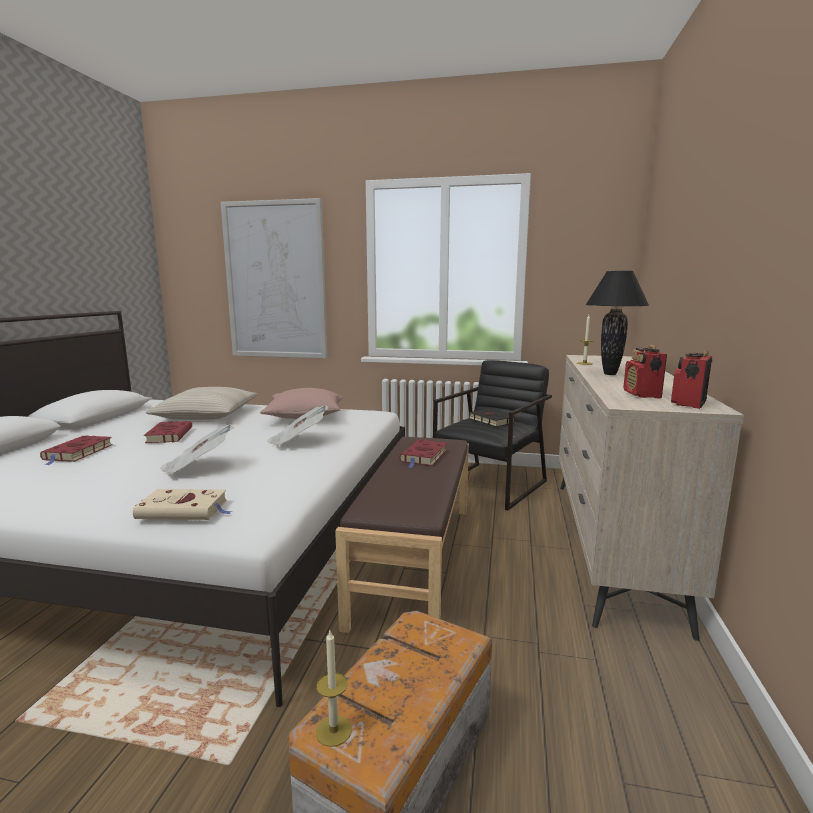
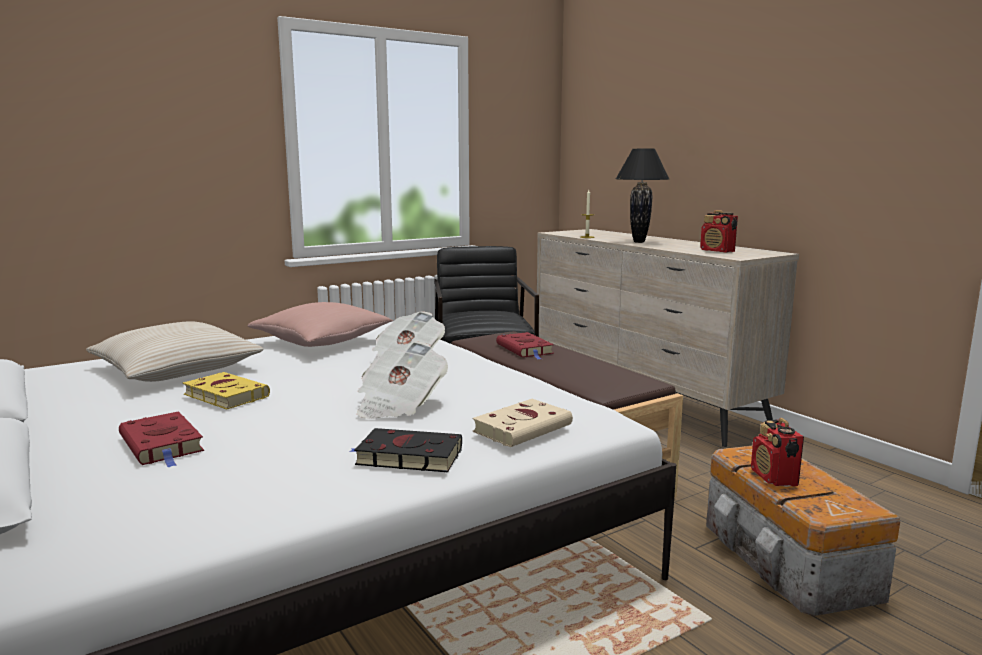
camera: 45 degrees left, 0 degrees up
red book [144,421,192,443] -> yellow book [183,372,270,410]
picture [221,198,328,359] -> none
candle [316,631,352,747] -> none
black book [469,409,515,427] -> black book moved to [349,428,462,472]
radio [671,350,712,409] -> radio moved to [751,418,804,486]

